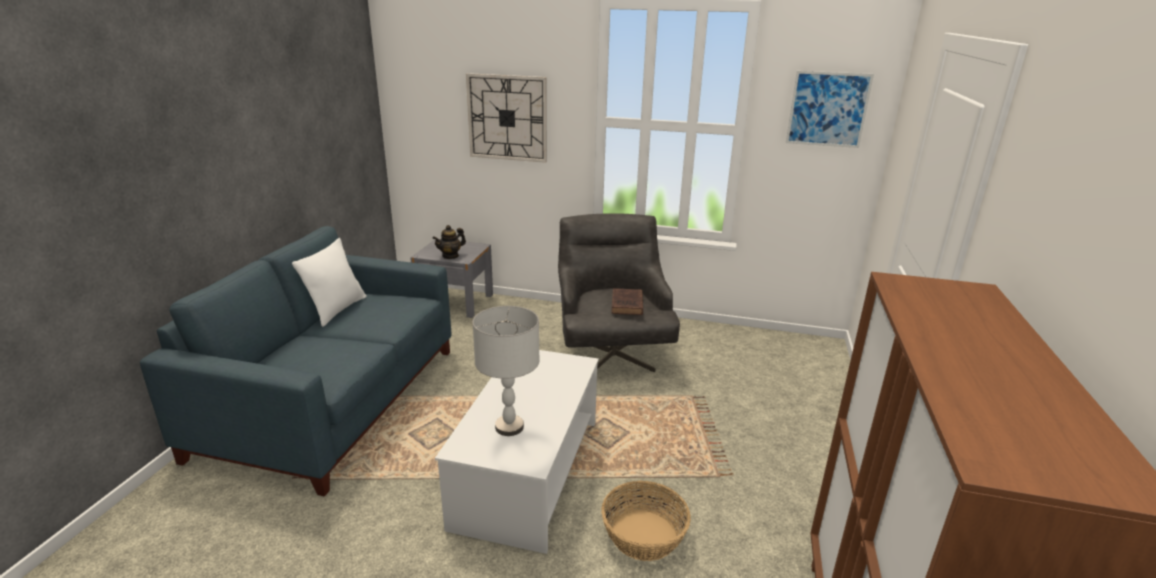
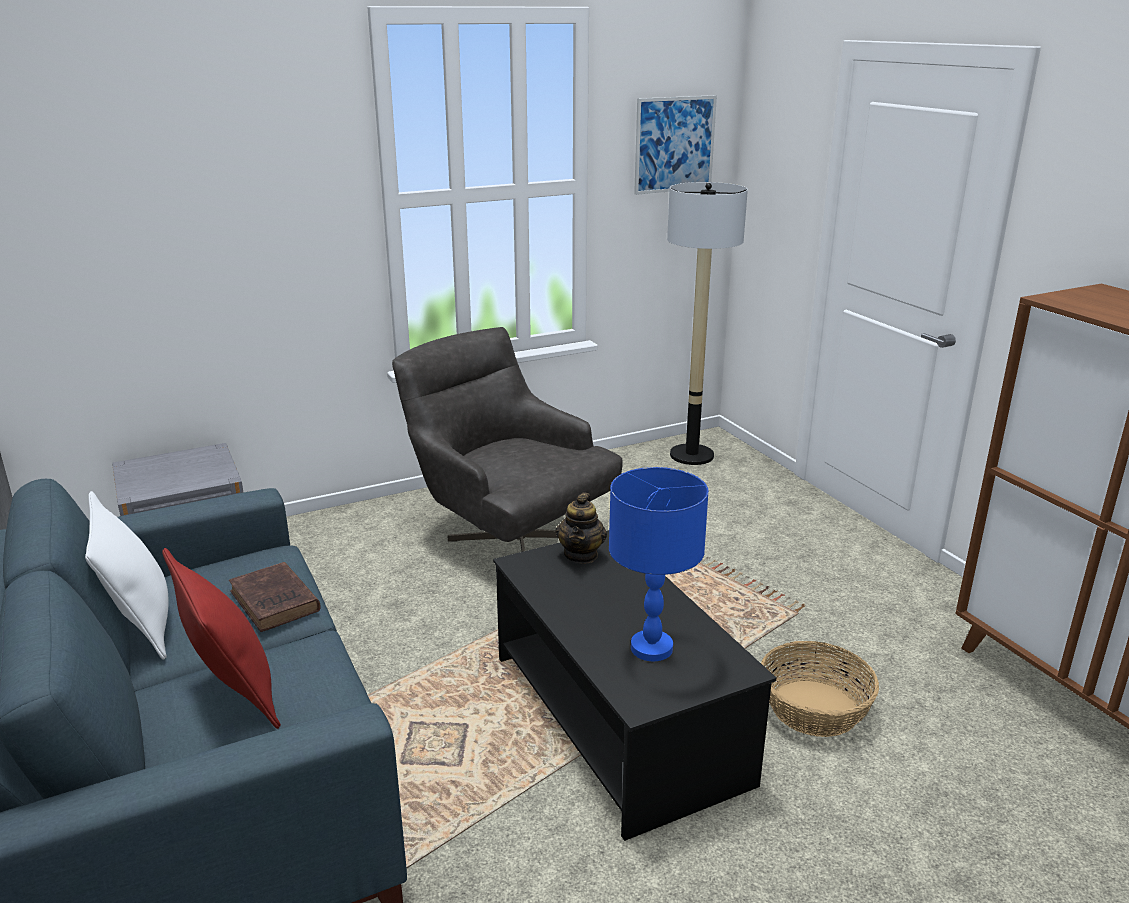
camera: 40 degrees left, 0 degrees up
teapot [433,225,466,259] -> teapot moved to [555,493,607,564]
white coffee table [435,350,599,554] -> black coffee table [493,530,776,841]
wall clock [466,73,547,163] -> none
grey table lamp [472,306,540,436] -> blue table lamp [609,467,709,661]
brown book [611,288,643,315] -> brown book moved to [229,562,321,632]
none -> red pillow [162,548,281,729]
none -> floor lamp [667,182,748,465]

